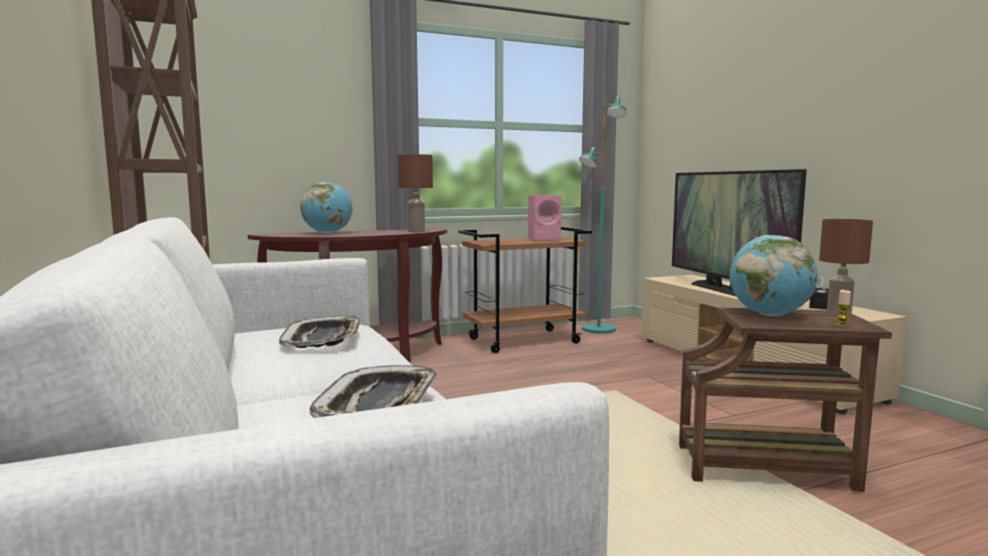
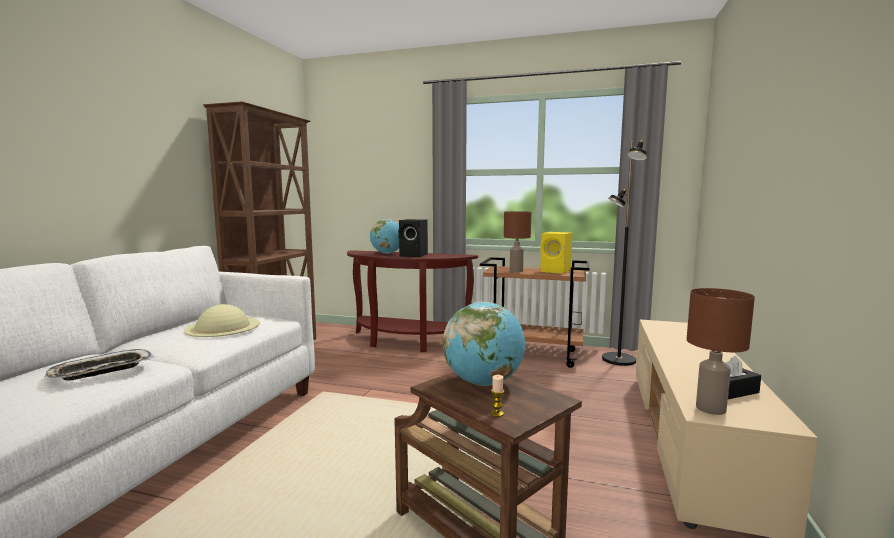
camera: 40 degrees right, 0 degrees up
tray [279,316,361,348] -> beige hat [184,304,260,337]
brown table lamp [398,154,433,232] -> brown table lamp moved to [504,211,531,272]
pink speaker [528,195,562,241] -> yellow speaker [540,232,572,274]
turquoise floor lamp [579,97,627,334] -> black floor lamp [602,140,647,366]
television [672,169,807,296] -> none
none -> black speaker [398,219,428,257]

